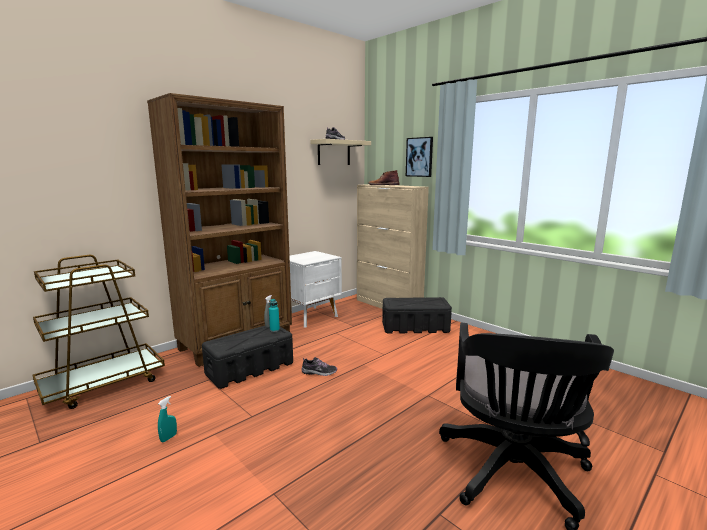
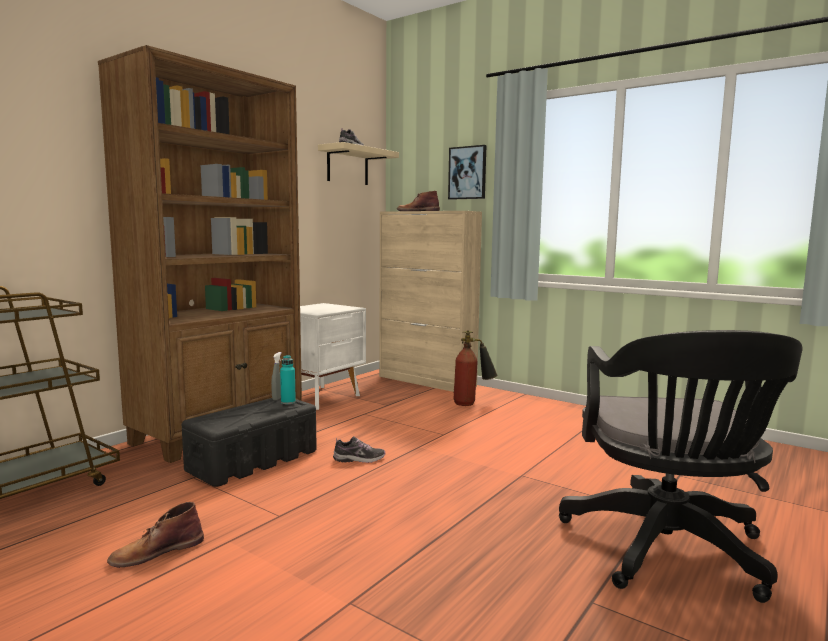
camera: 10 degrees left, 5 degrees down
turquoise spray bottle [158,396,177,442] -> brown boot [107,502,204,568]
black storage box [382,297,452,334] -> fire extinguisher [453,330,497,406]

